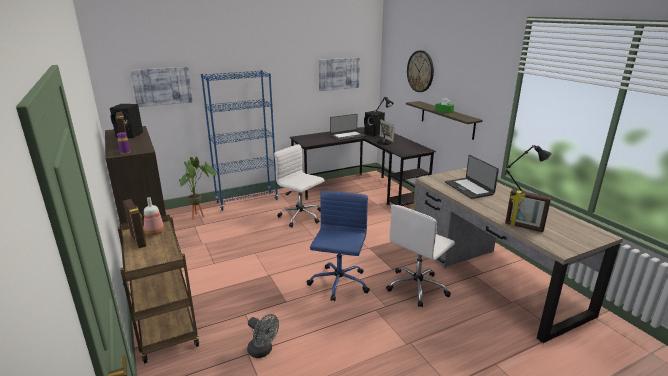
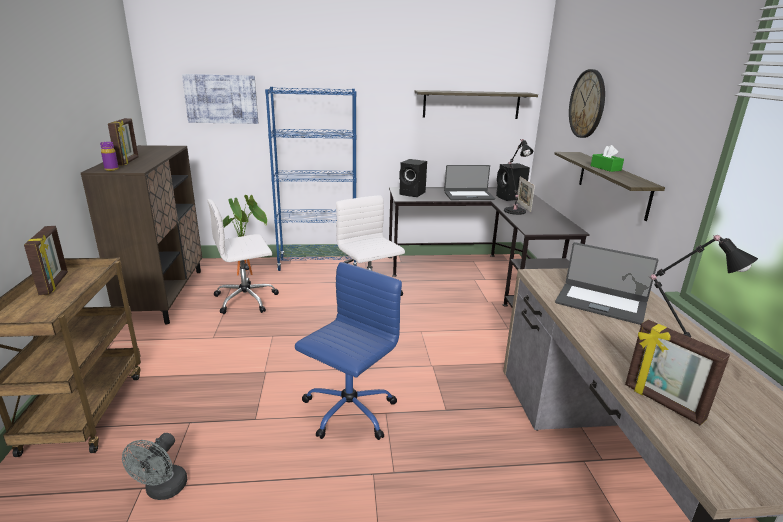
camera: 20 degrees right, 0 degrees up
black speaker [110,104,143,138] -> black speaker moved to [399,159,427,197]
bottle [144,197,164,235] -> none
grey fan [247,314,279,358] -> grey fan turned 45 degrees clockwise [122,433,187,500]
picture [319,58,360,91] -> shelf [414,90,538,119]
white office chair [386,205,455,307] -> white office chair moved to [207,199,279,314]
laptop [445,155,499,199] -> laptop turned 60 degrees counterclockwise [555,242,659,325]

